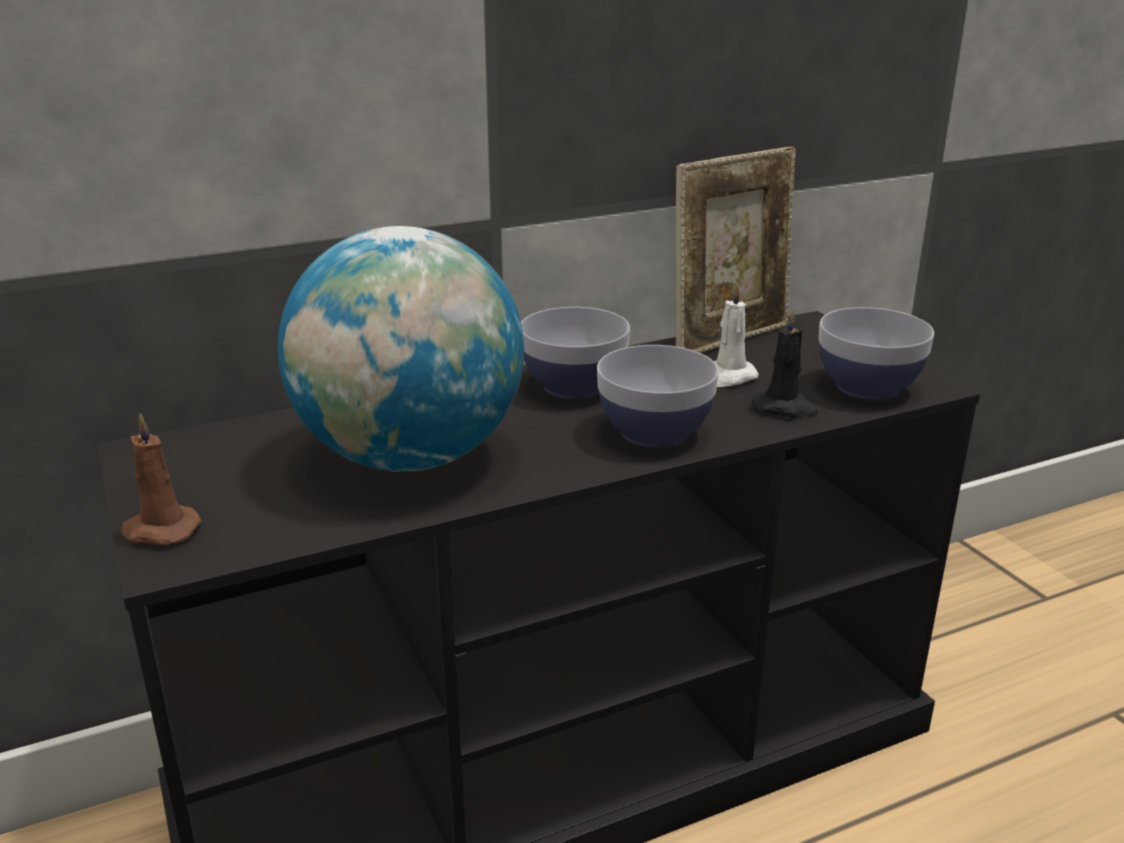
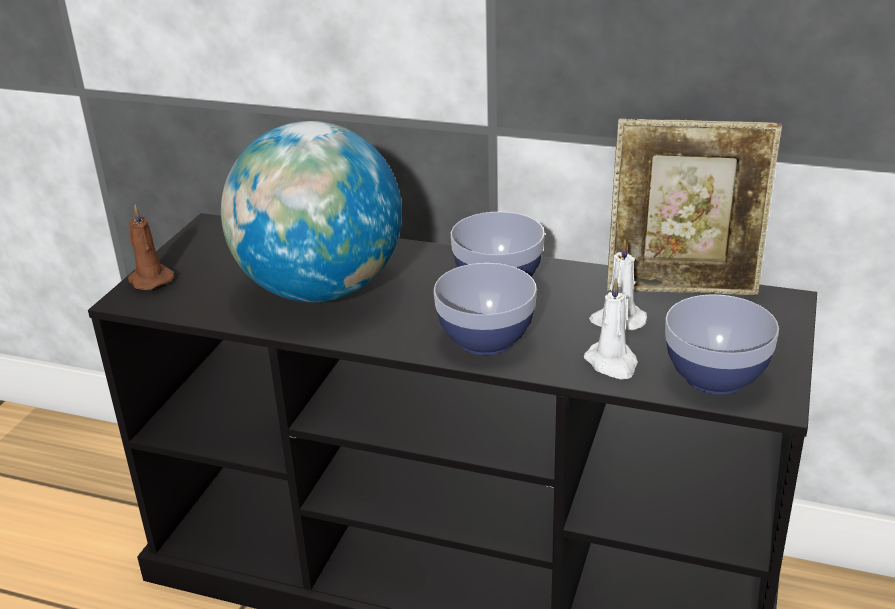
camera: 45 degrees right, 5 degrees up
black candle [752,308,818,417] -> white candle [584,278,638,380]

